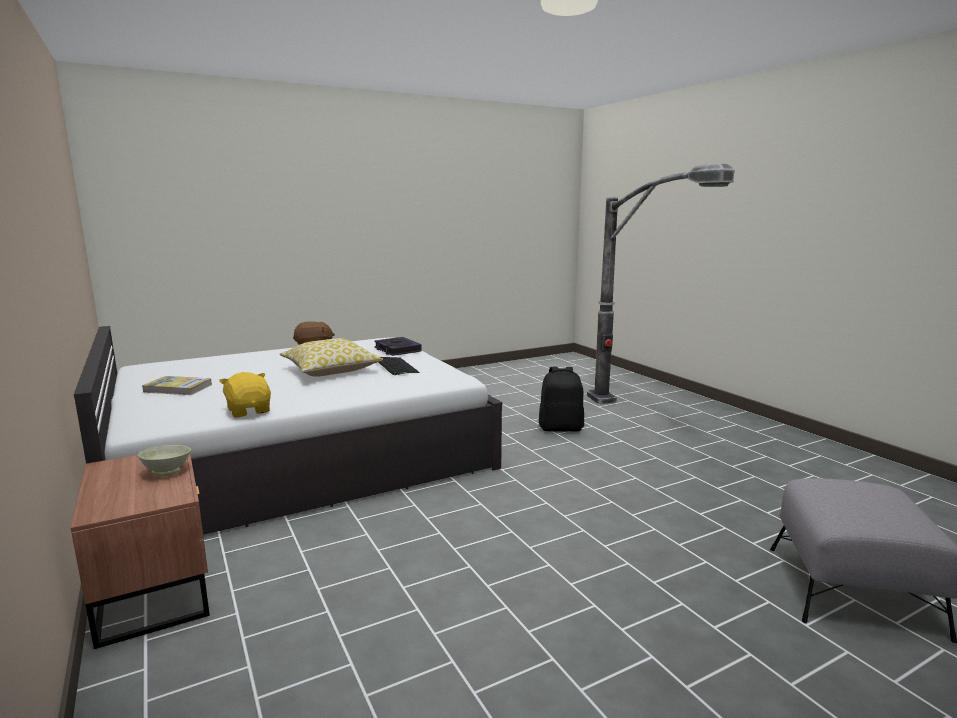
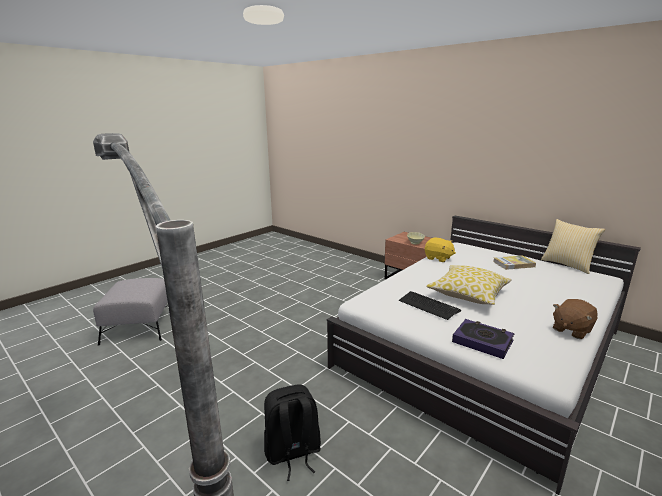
camera: 160 degrees right, 5 degrees up
none -> pillow [541,219,606,274]

